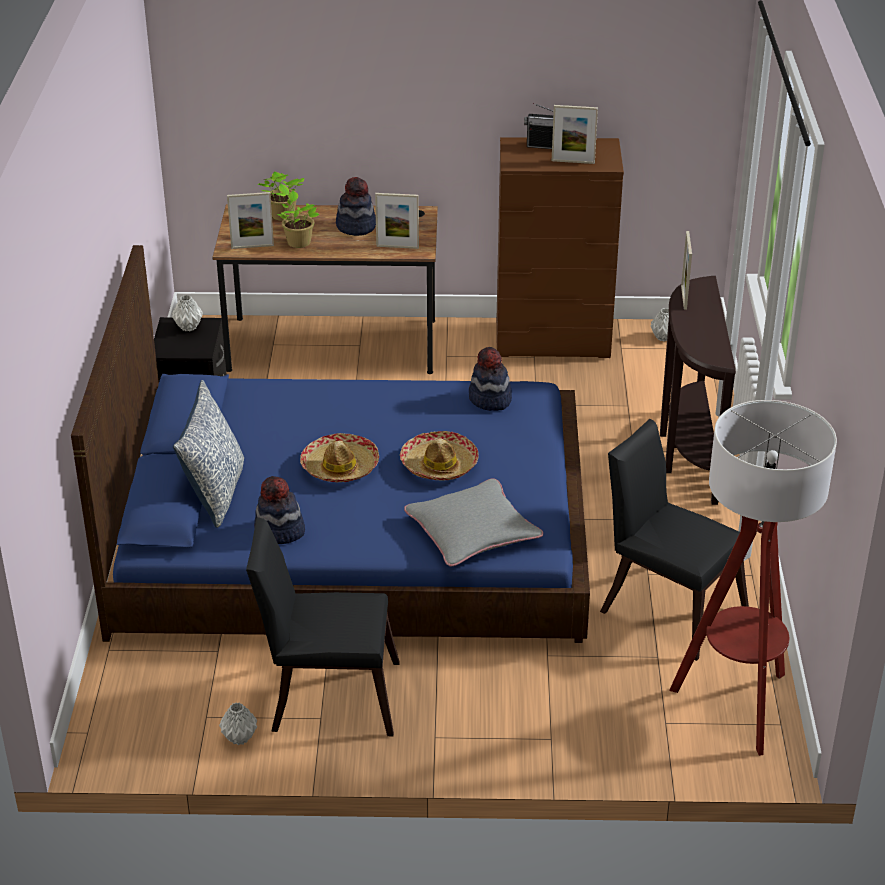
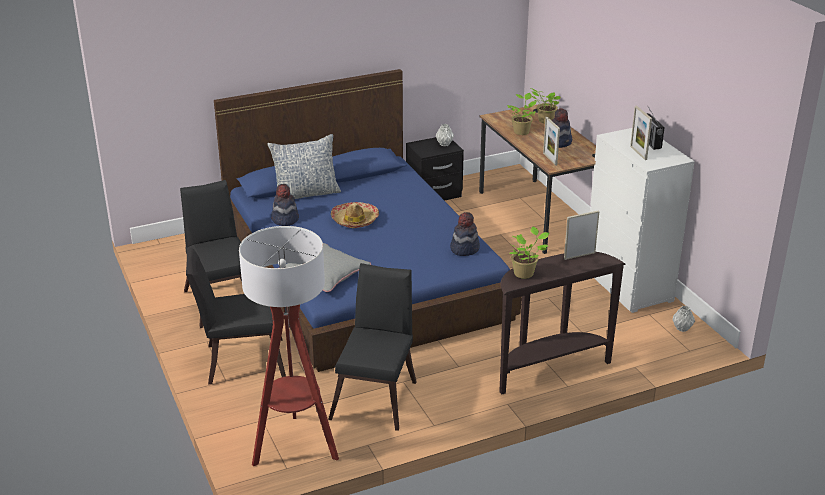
camera: 65 degrees right, 5 degrees down
grey vase [219,702,257,745] -> none
picture frame [227,192,274,249] -> none
hat [400,431,479,481] -> none
brown dresser [496,137,624,358] -> white dresser [590,128,695,313]
none -> black chair [186,247,286,385]
none -> potted plant [509,226,550,279]

